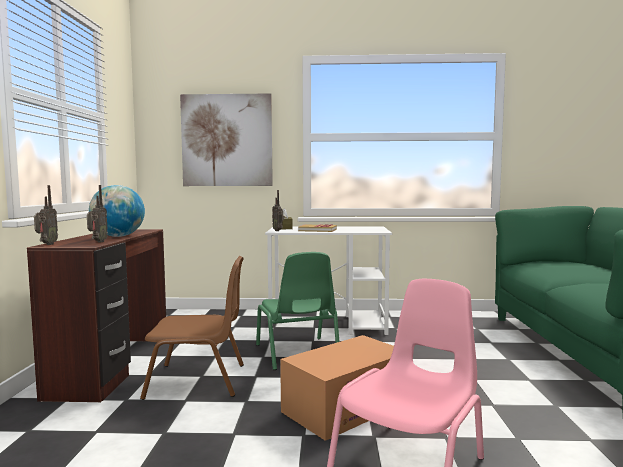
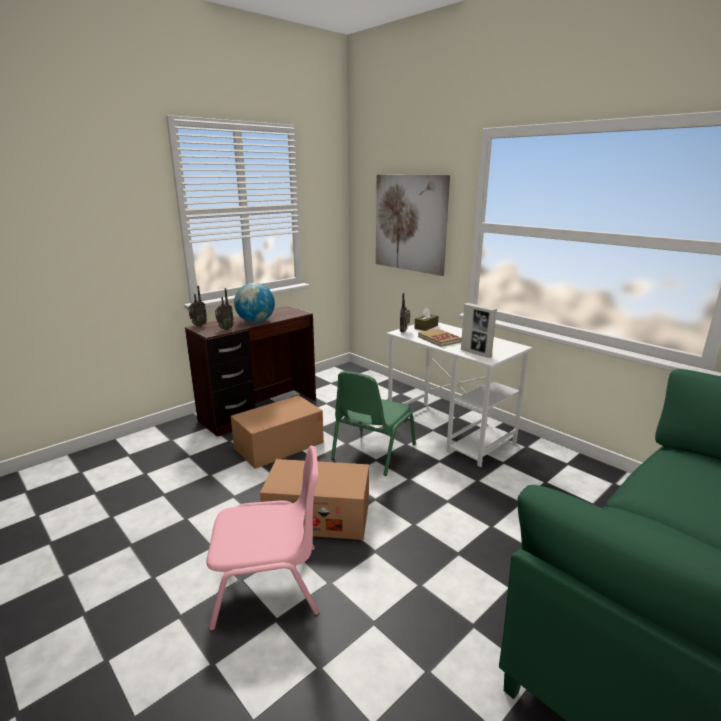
camera: 45 degrees right, 15 degrees up
brown chair [140,256,244,400] -> cardboard box [231,395,324,469]
none -> picture frame [461,303,497,358]

